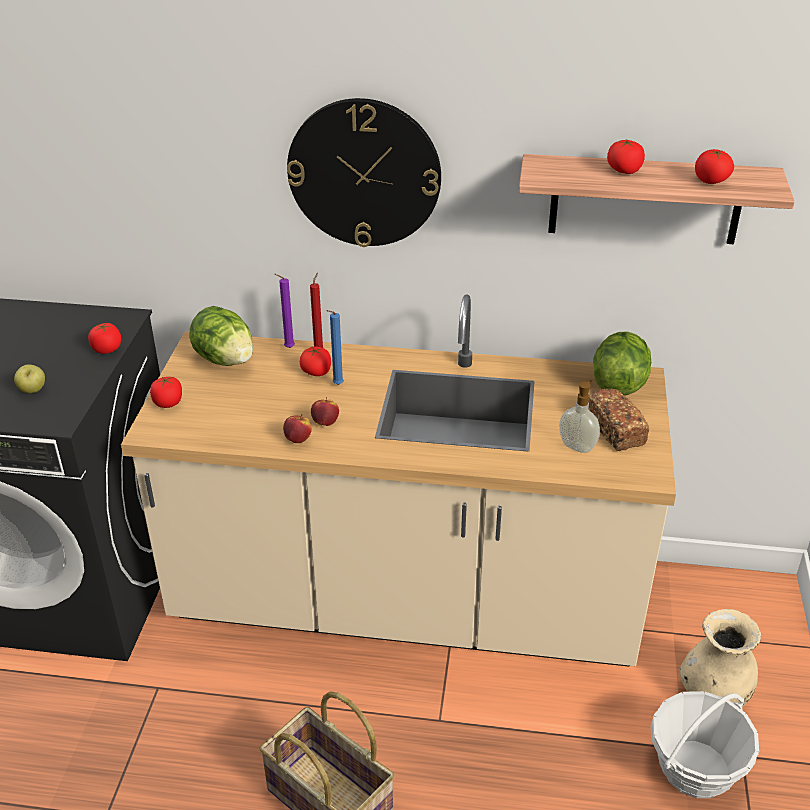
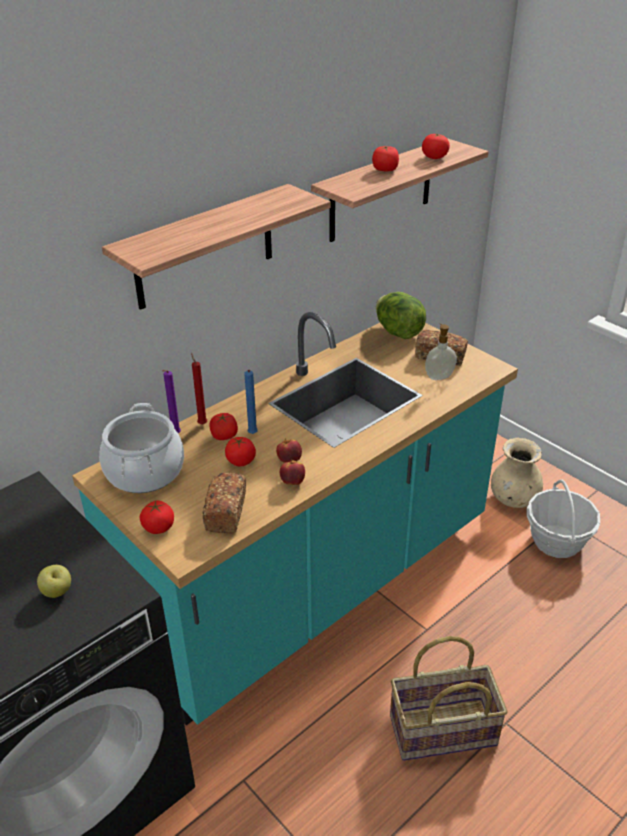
camera: 50 degrees left, 0 degrees up
tomato [88,322,121,354] -> tomato moved to [225,437,256,466]
beige counter [121,295,676,667] -> turquoise counter [72,312,518,725]
lettuce [189,306,253,366] -> cooking pot [99,403,184,493]
wall clock [287,98,441,247] -> shelf [102,184,330,310]
none -> bread [203,472,246,533]

